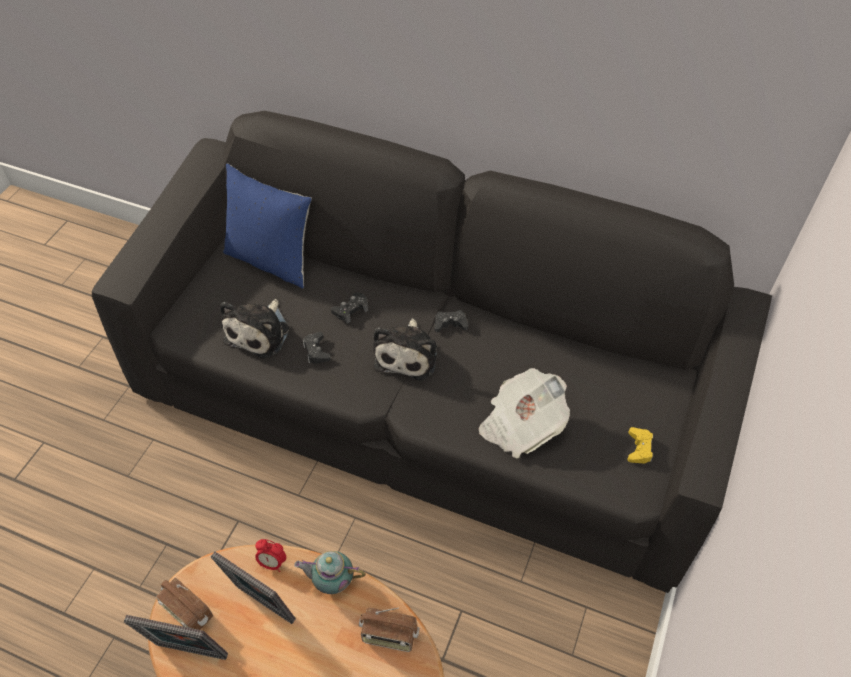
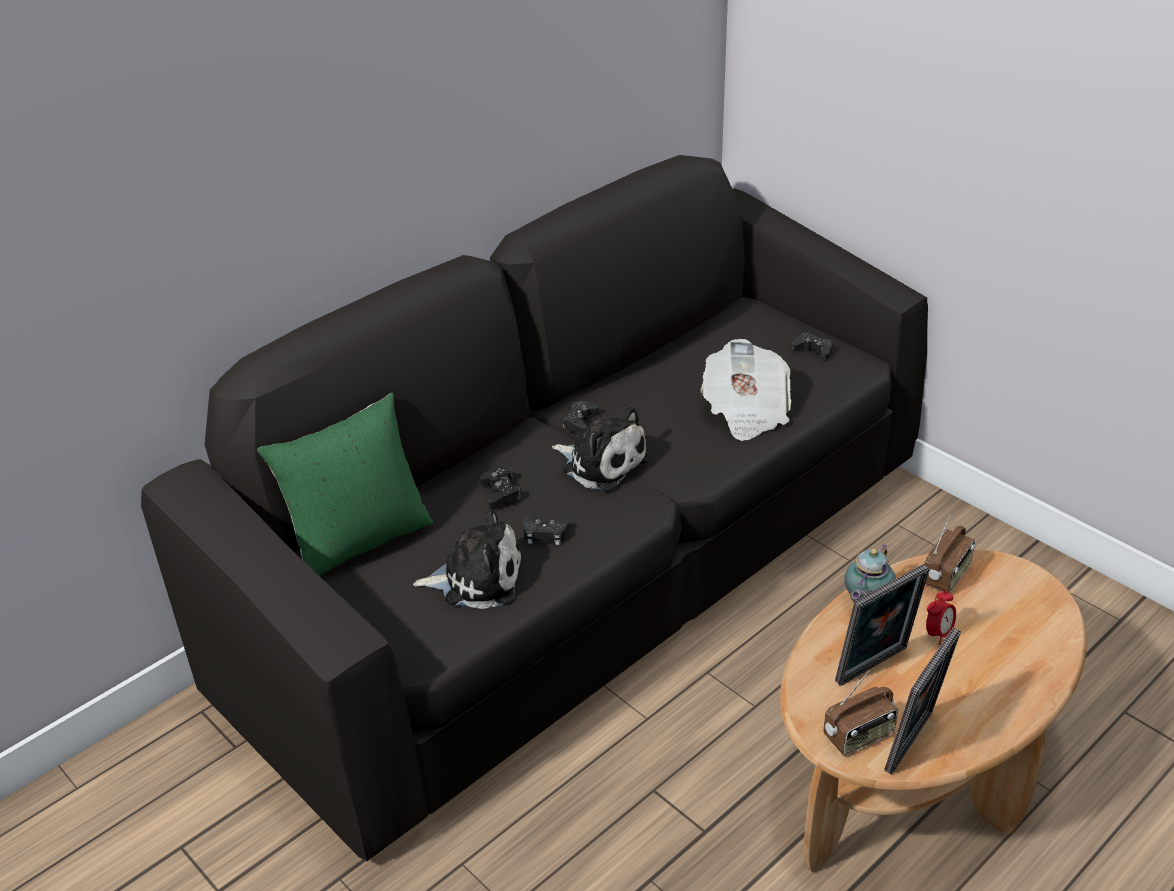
camera: 65 degrees left, 15 degrees down
plush toy [220,299,289,359] -> plush toy turned 45 degrees counterclockwise [413,507,522,609]
blue pillow [223,164,312,288] -> green pillow [257,393,433,576]
alarm clock [255,539,286,572] -> alarm clock moved to [926,589,956,645]
yellow game controller [627,427,653,463] -> black game controller [792,332,833,360]

